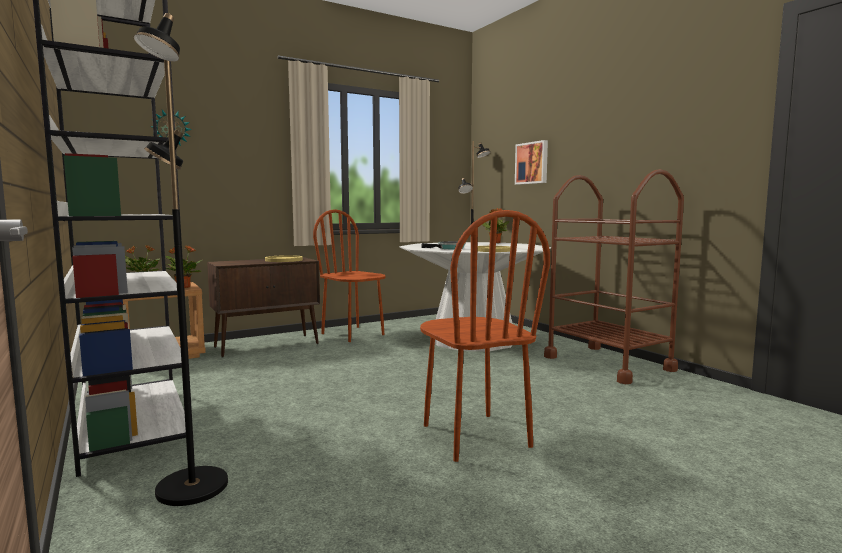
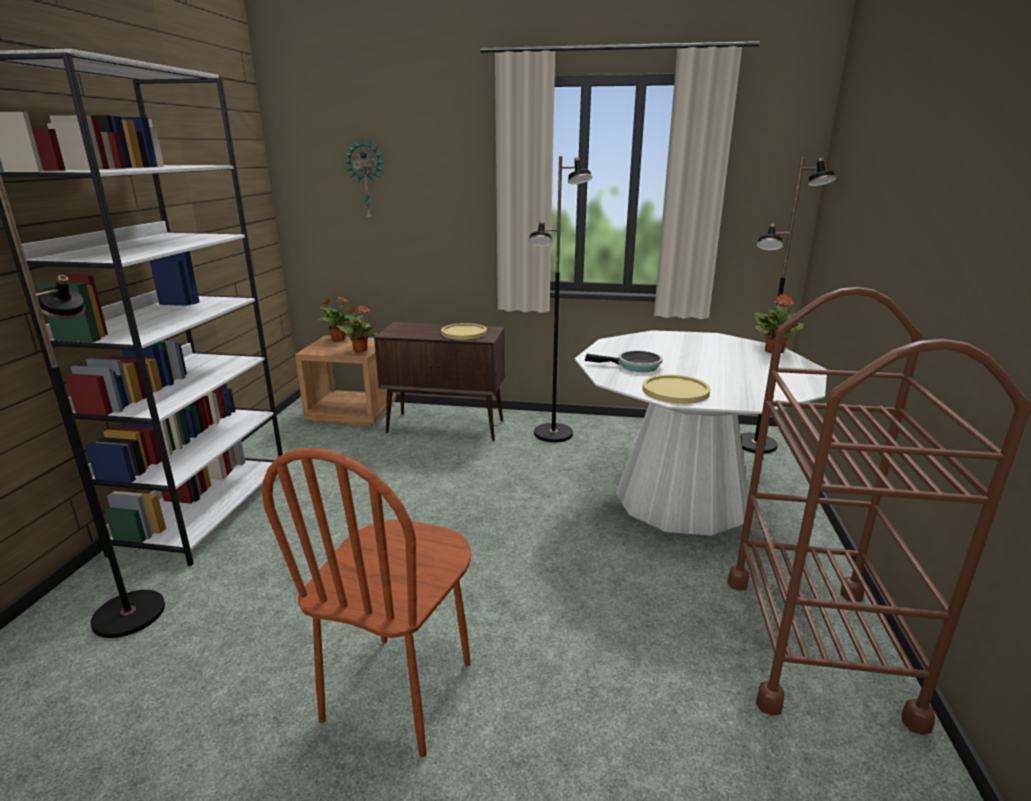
camera: 40 degrees right, 15 degrees up
brown chair [313,209,386,342] -> black floor lamp [528,156,593,442]
picture [515,140,548,185] -> none

